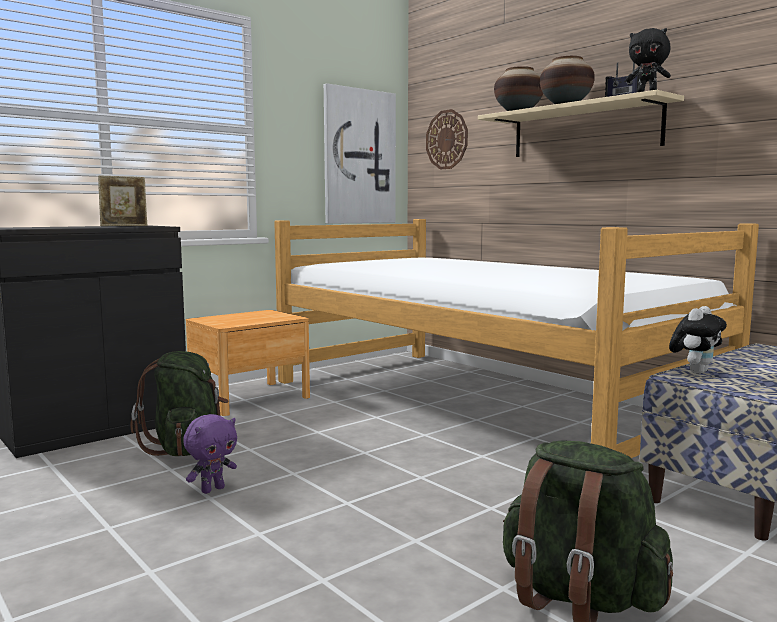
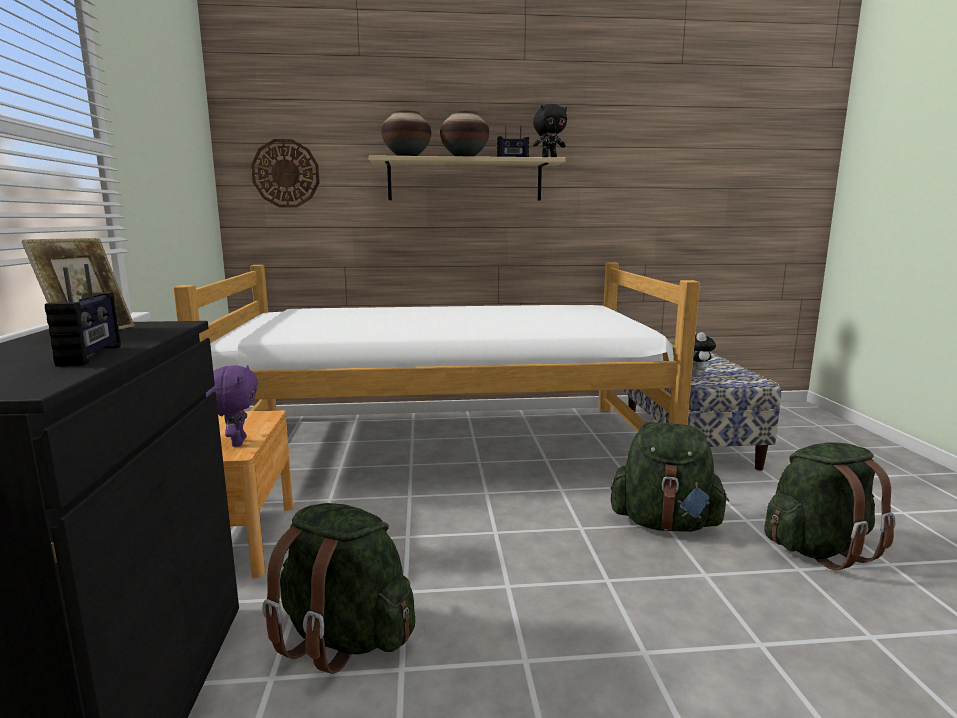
camera: 55 degrees left, 5 degrees up
purple plush toy [183,414,237,494] -> purple plush toy moved to [206,365,258,447]
picture [324,83,396,224] -> none
none -> radio [45,264,121,367]
none -> green backpack [611,422,729,532]

